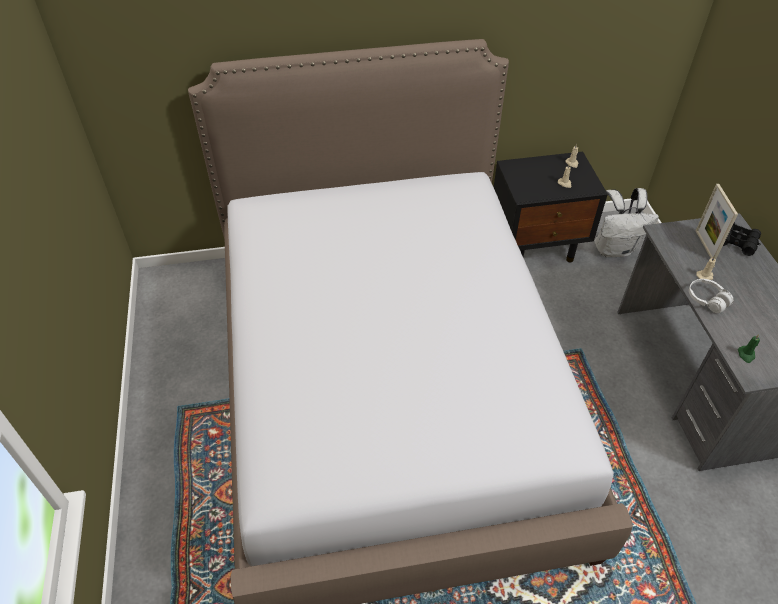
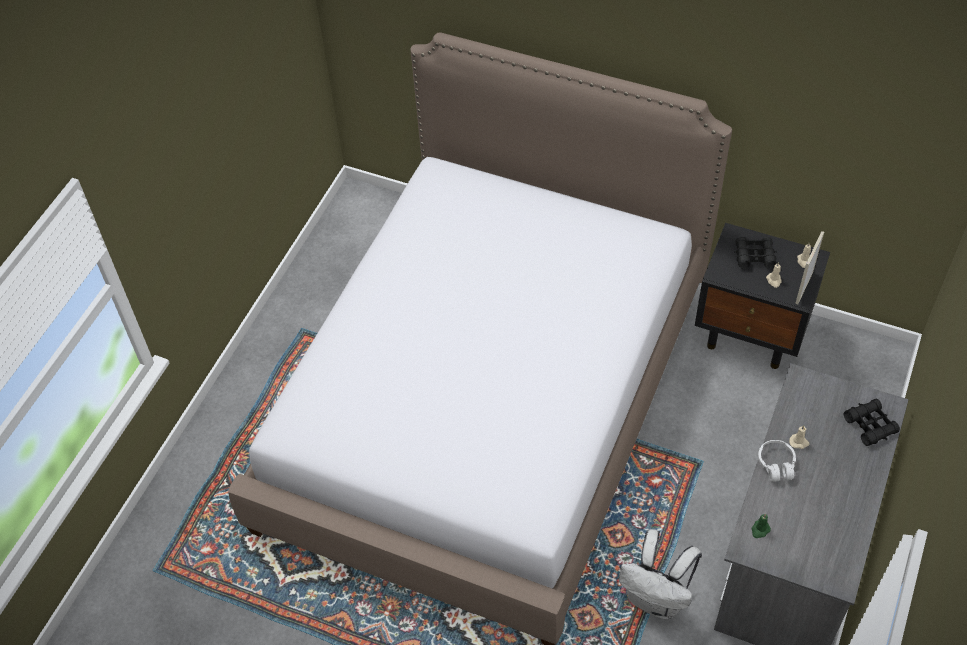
camera: 35 degrees right, 5 degrees up
white backpack [595,188,659,257] -> white backpack moved to [619,529,702,620]
picture frame [696,184,738,259] -> picture frame moved to [795,231,824,304]
none -> black binoculars [734,237,777,269]

